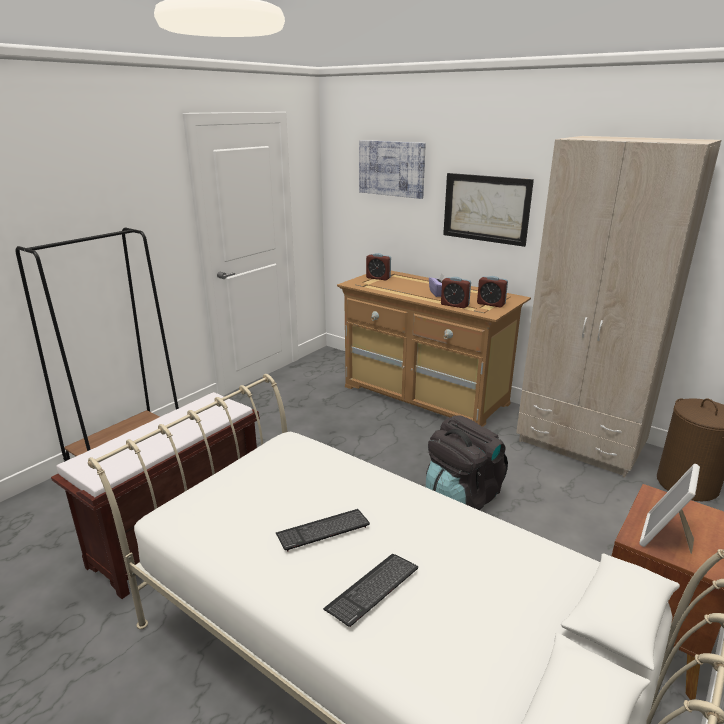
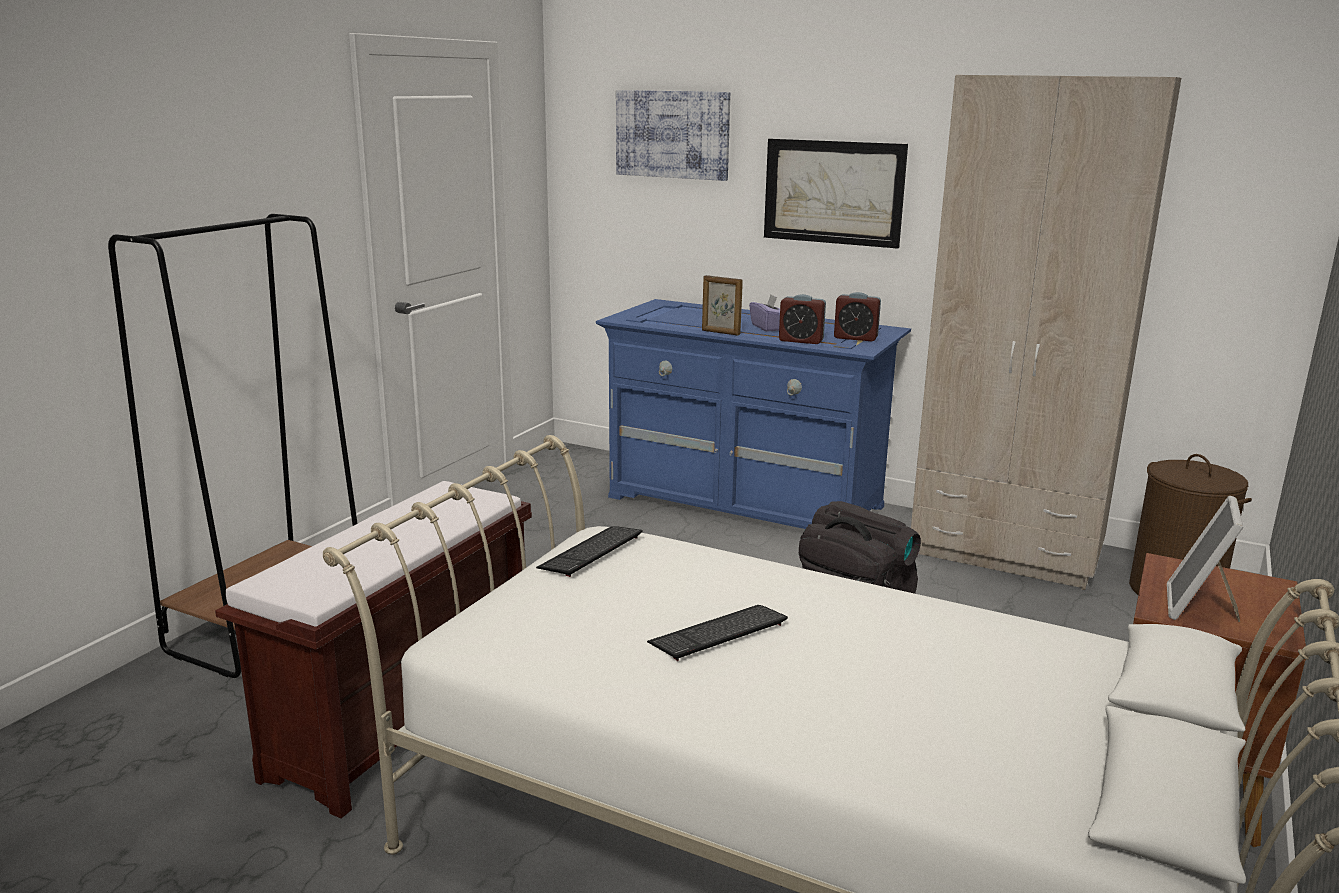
camera: 10 degrees left, 5 degrees down
keyboard [323,554,418,627] -> keyboard moved to [536,526,642,577]
brown dresser [337,271,531,427] -> blue dresser [596,299,911,529]
alarm clock [366,253,391,281] -> none
none -> picture frame [702,275,743,336]

